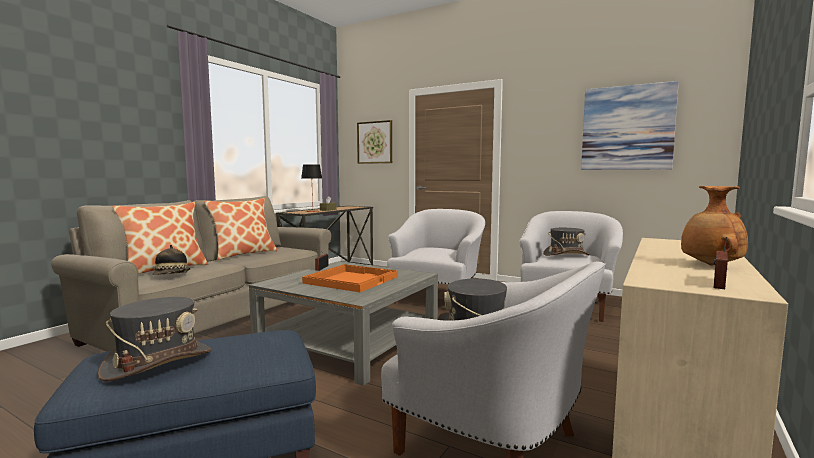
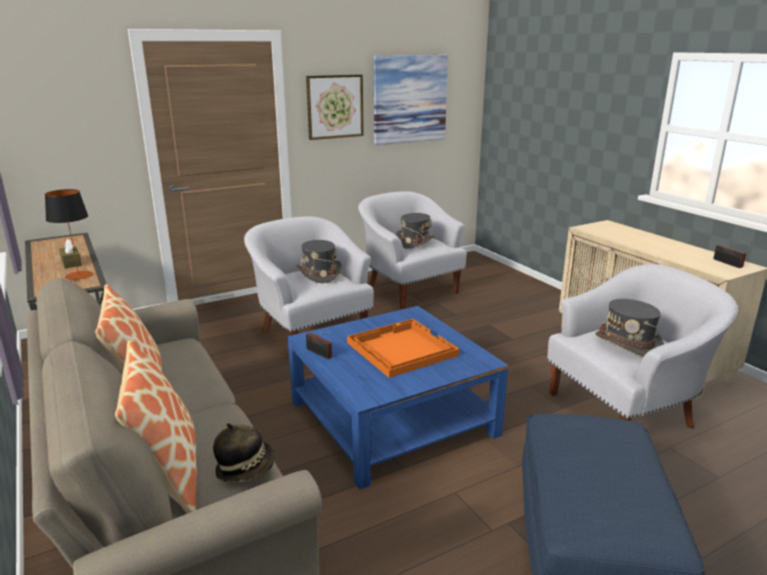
camera: 60 degrees left, 15 degrees up
grey hat [97,297,212,382] -> grey hat moved to [296,240,342,283]
grey coffee table [249,261,438,386] -> blue coffee table [288,306,509,490]
picture [357,120,392,164] -> picture moved to [306,74,364,140]
brown vase [681,186,748,265] -> none

